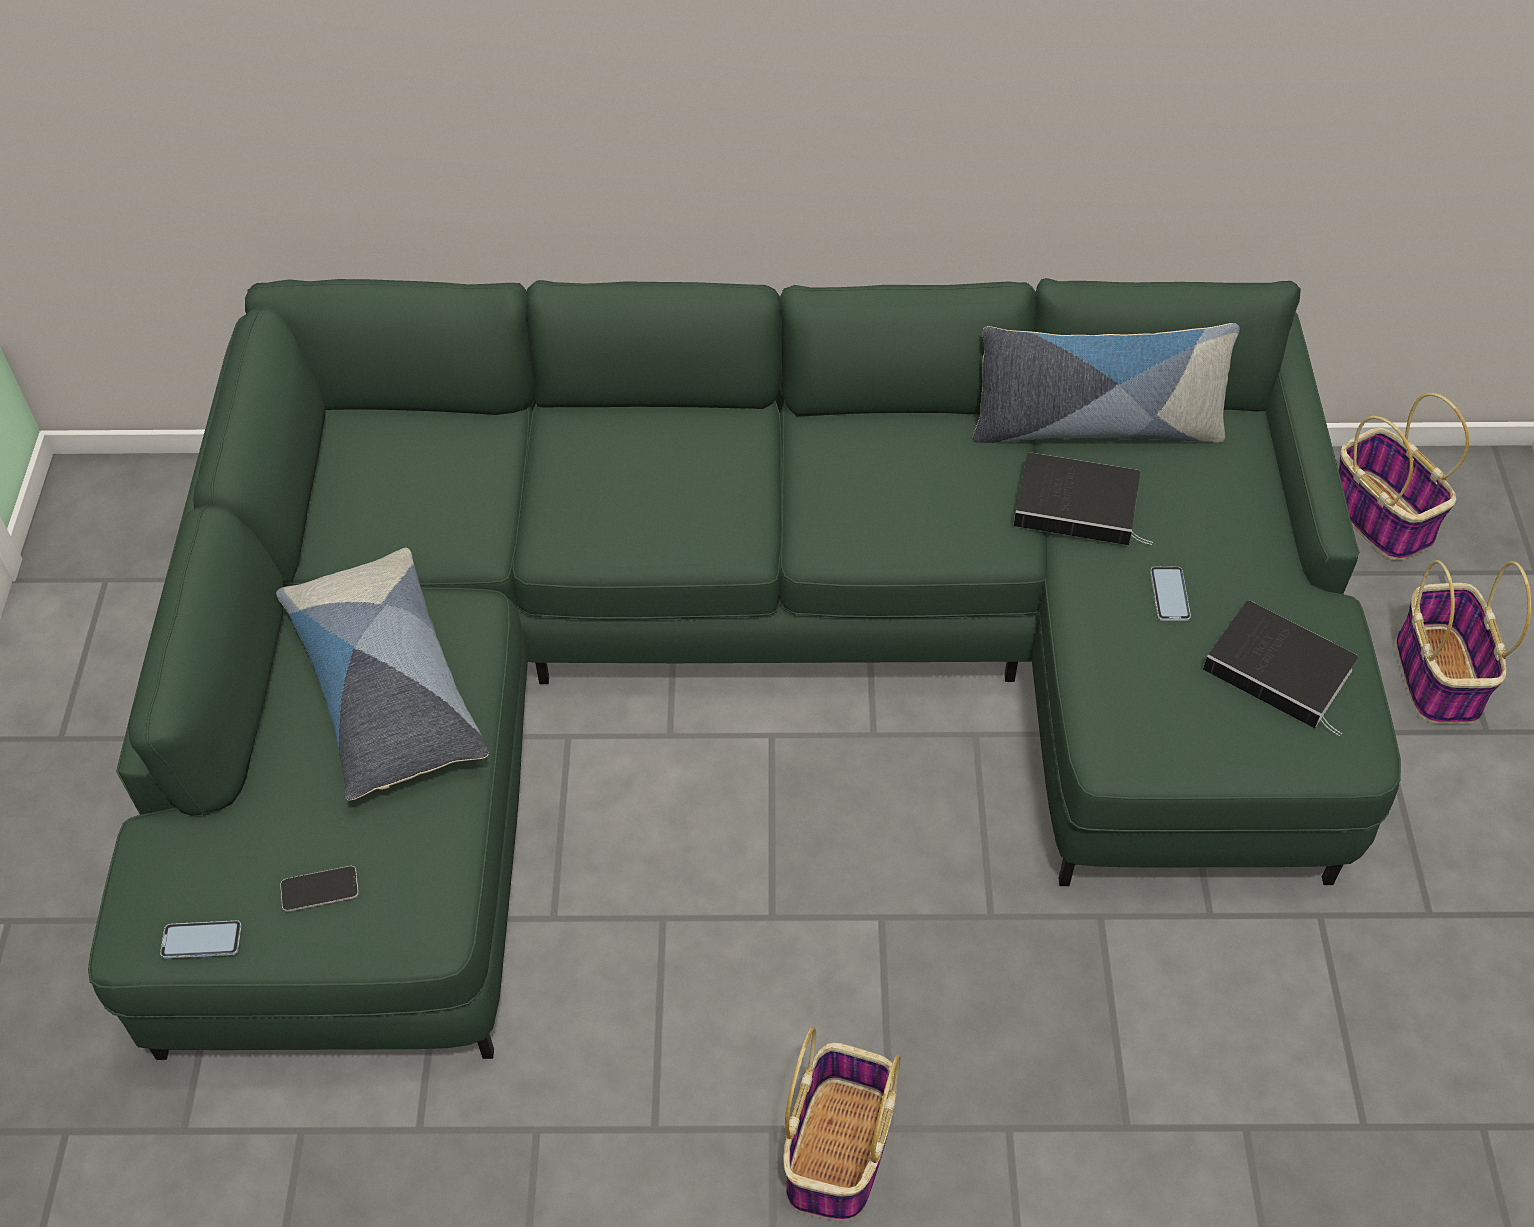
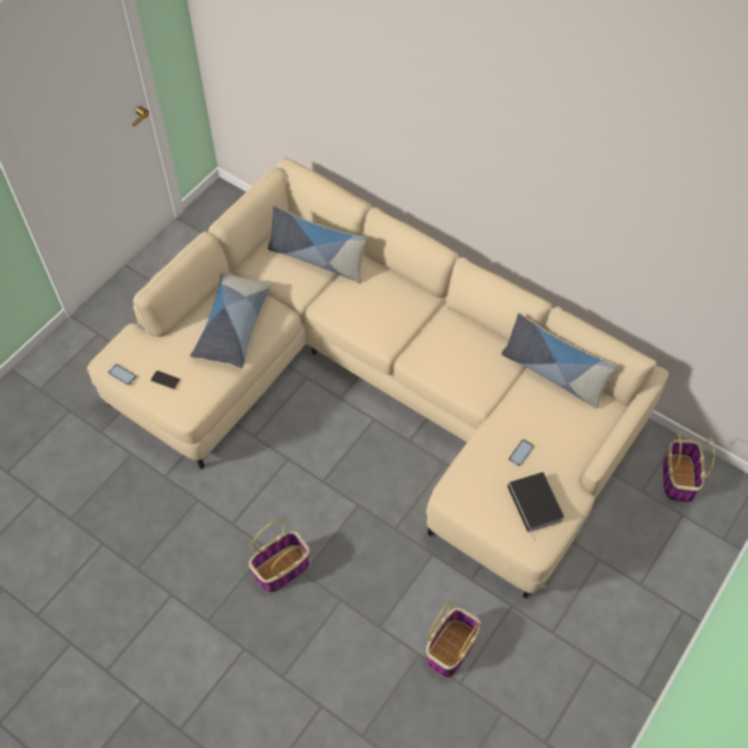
camera: 35 degrees right, 5 degrees up
green sofa [88,278,1401,1060] -> beige sofa [87,158,669,599]
book [1014,452,1153,545] -> none
basket [1396,560,1531,724] -> basket moved to [426,602,481,678]
none -> pillow [268,206,367,283]

